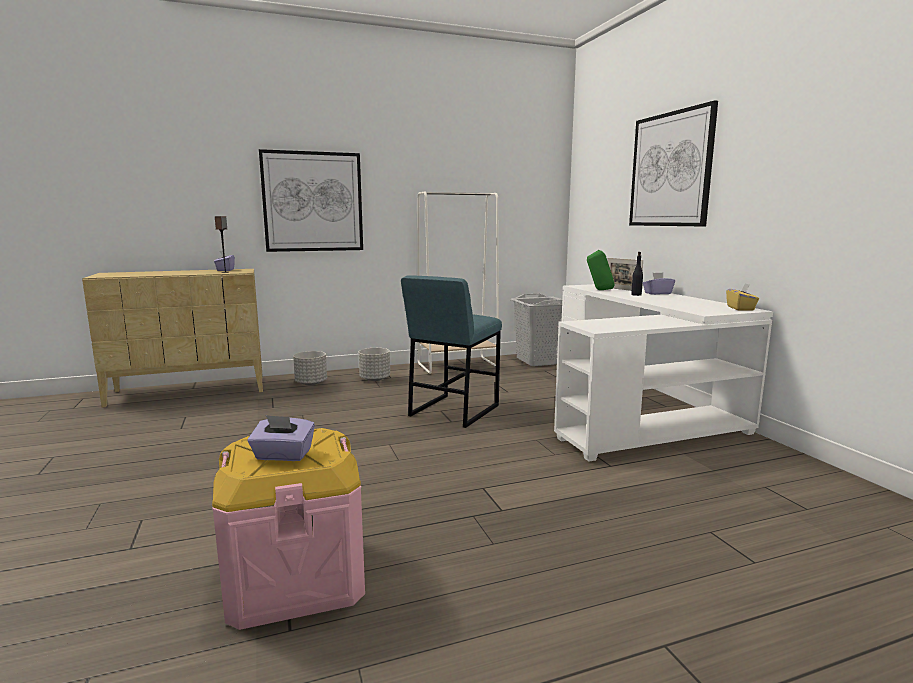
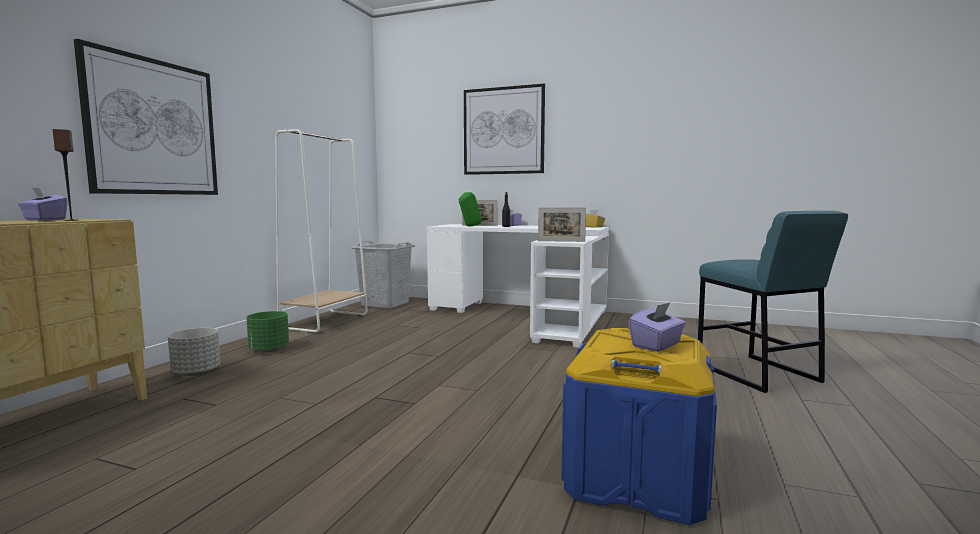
camera: 50 degrees left, 5 degrees down
pink storage box [212,428,365,630] -> blue storage box [561,328,717,525]
grey planter [359,348,390,381] -> green planter [246,311,289,352]
blue stool [401,275,502,428] -> blue stool moved to [698,211,848,393]
none -> picture frame [538,208,586,242]

